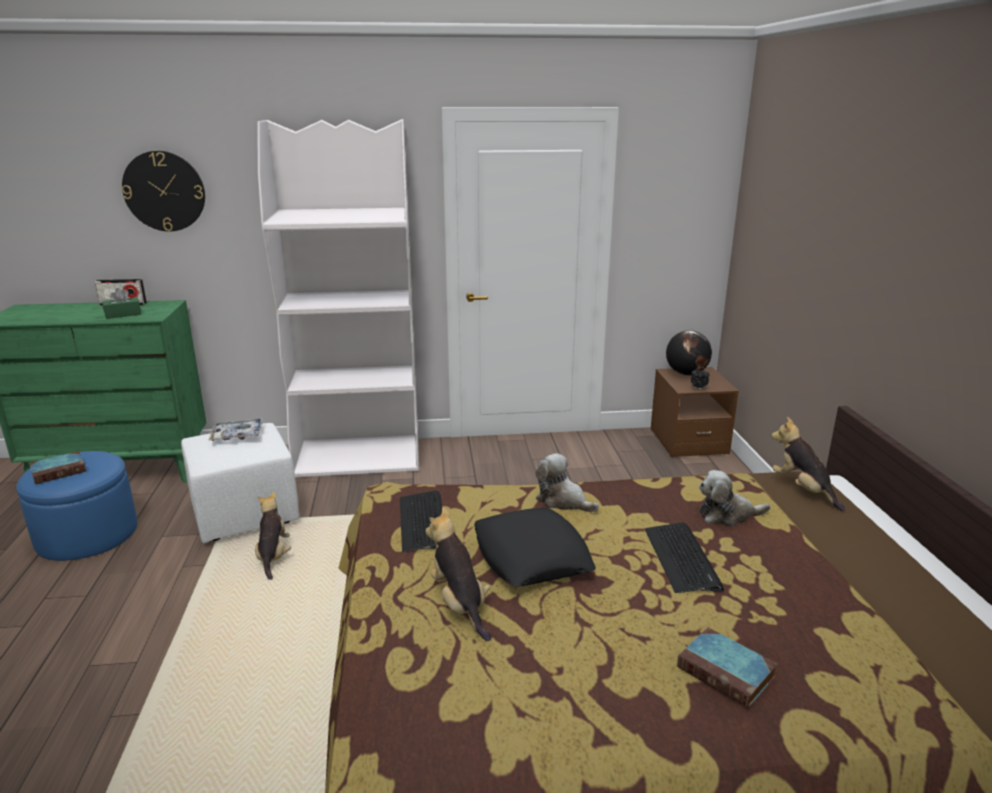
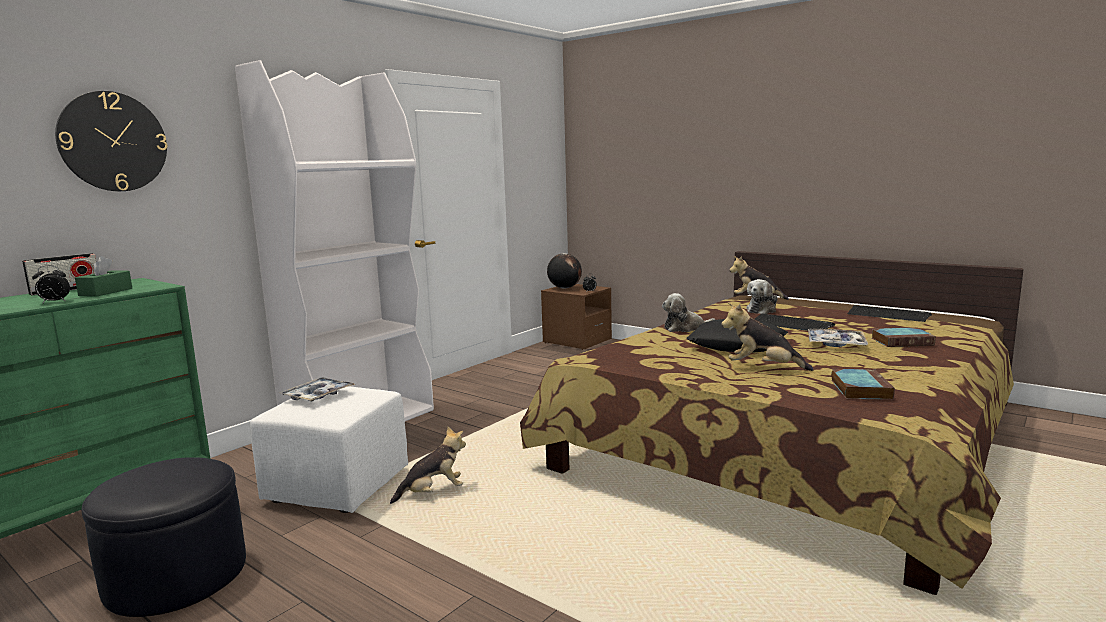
camera: 45 degrees left, 10 degrees down
blue ottoman [16,451,137,561] -> black ottoman [82,457,246,617]
book [29,451,86,484] -> book moved to [831,369,895,400]
plush toy [255,492,291,580] -> plush toy turned 120 degrees clockwise [390,426,466,504]
keyboard [400,491,442,552] -> keyboard moved to [848,305,932,322]
none -> alarm clock [32,265,70,303]
none -> tray [808,329,868,347]

